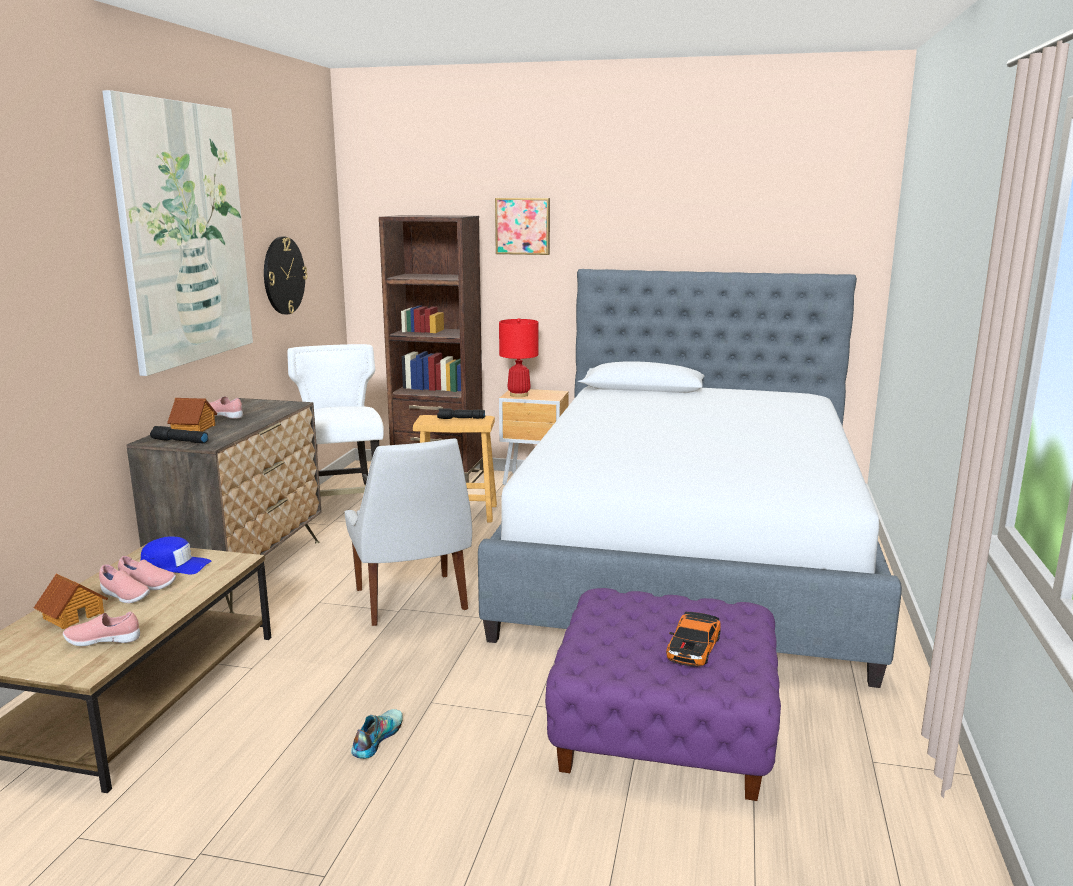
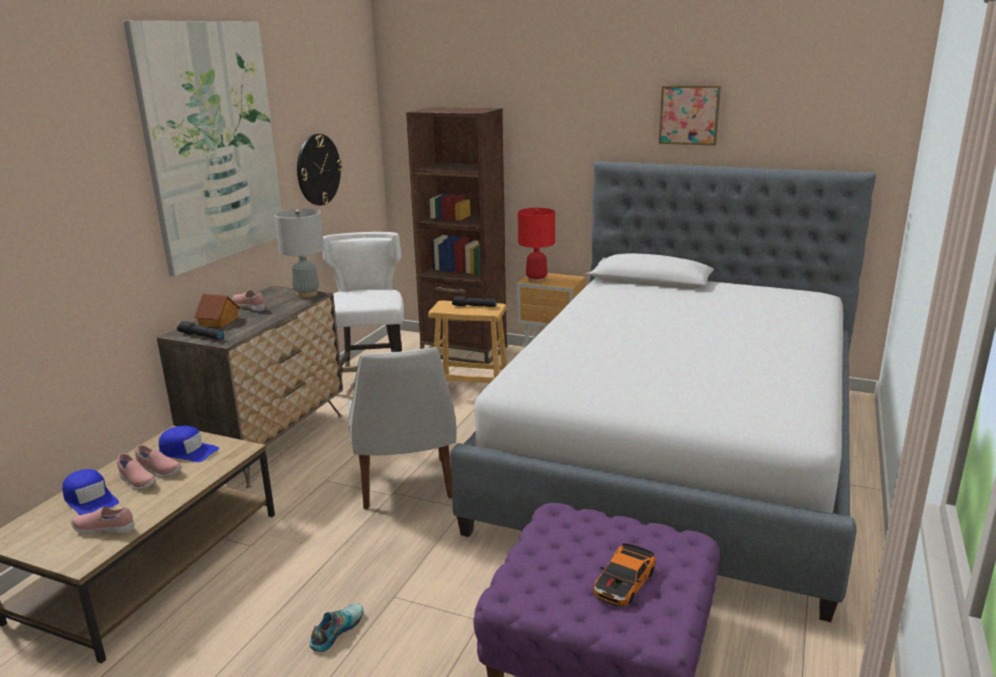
camera: 10 degrees right, 5 degrees up
toy house [34,574,108,629] -> blue cap [62,469,119,515]
picture [495,198,550,255] -> picture moved to [659,85,721,145]
none -> grey table lamp [275,208,324,298]

